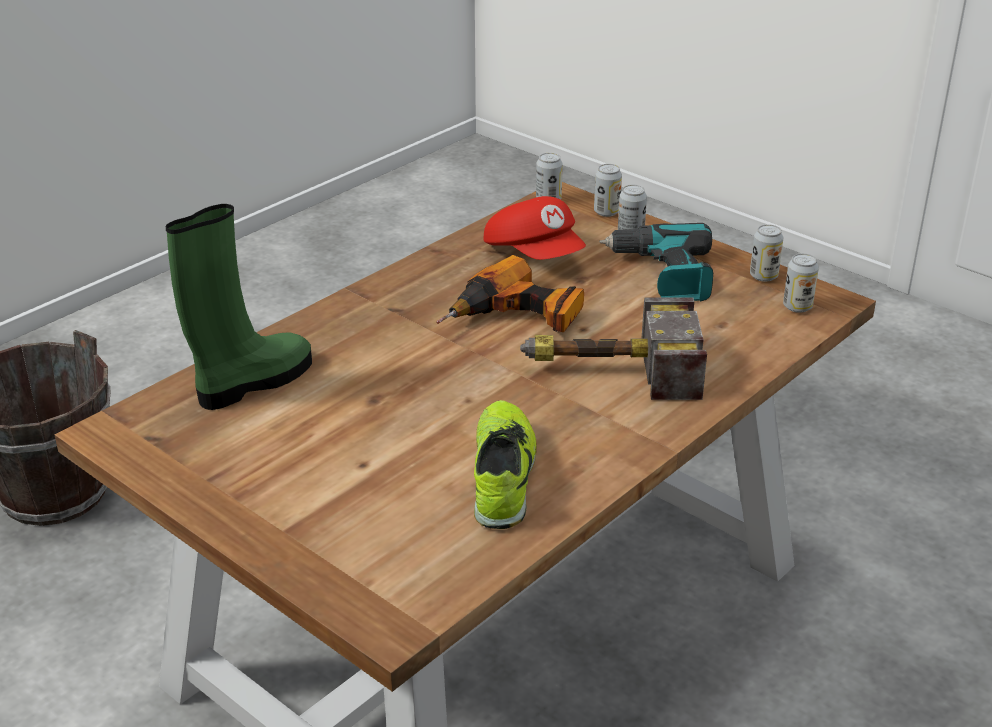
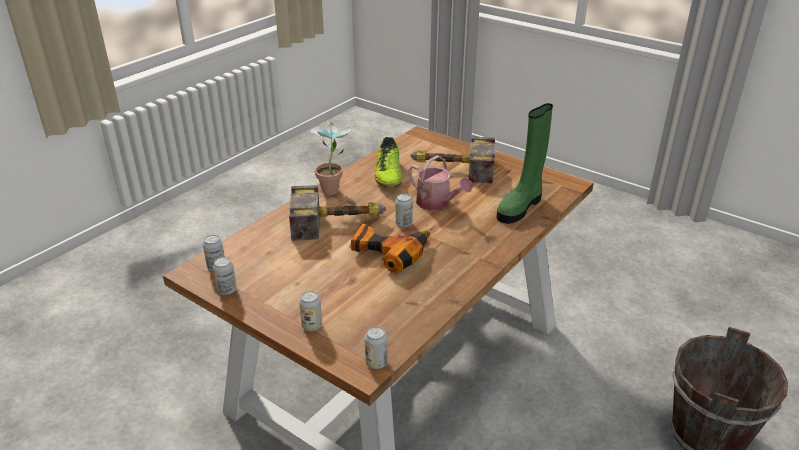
camera: 175 degrees right, 0 degrees up
red cap [484,196,586,260] -> none
can [594,164,622,217] -> can moved to [395,194,413,227]
power drill [600,223,713,301] -> none
none -> potted plant [309,122,352,195]
none -> watering can [408,155,473,211]
none -> hammer [410,136,495,184]

